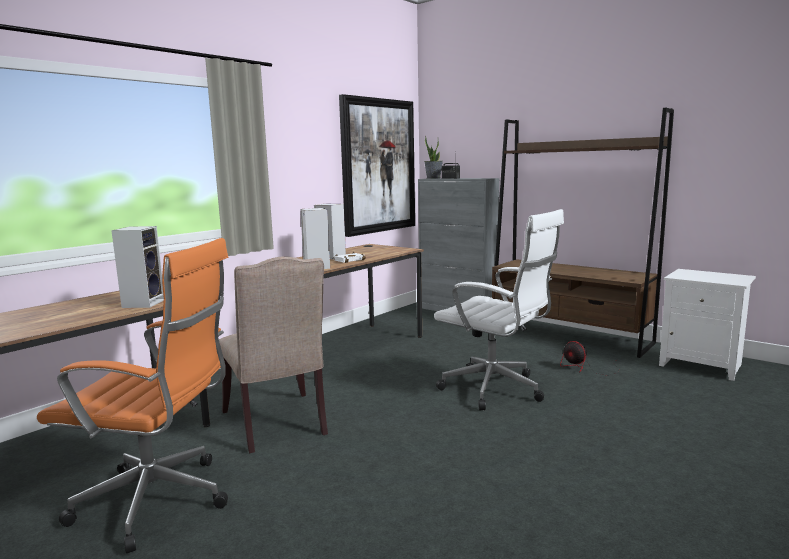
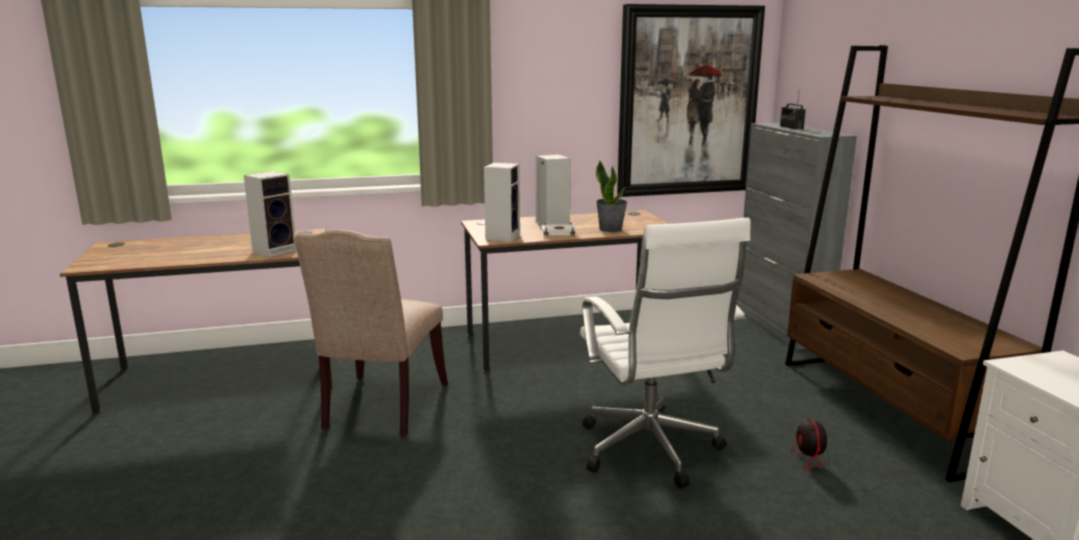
camera: 35 degrees right, 5 degrees up
orange office chair [37,238,228,553] -> none
potted plant [424,136,443,179] -> potted plant moved to [596,160,628,232]

